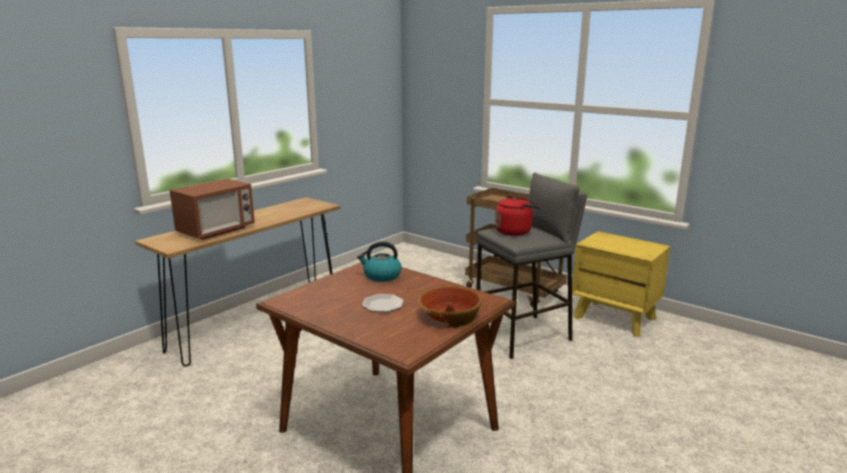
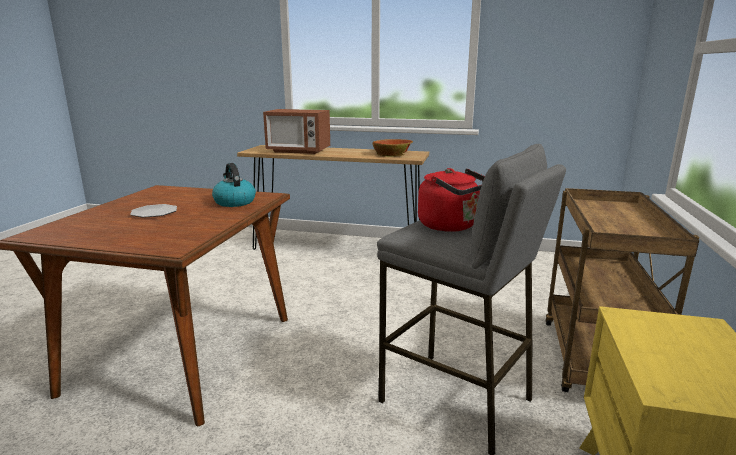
camera: 65 degrees right, 0 degrees up
bowl [418,286,482,328] -> bowl moved to [372,139,413,157]

